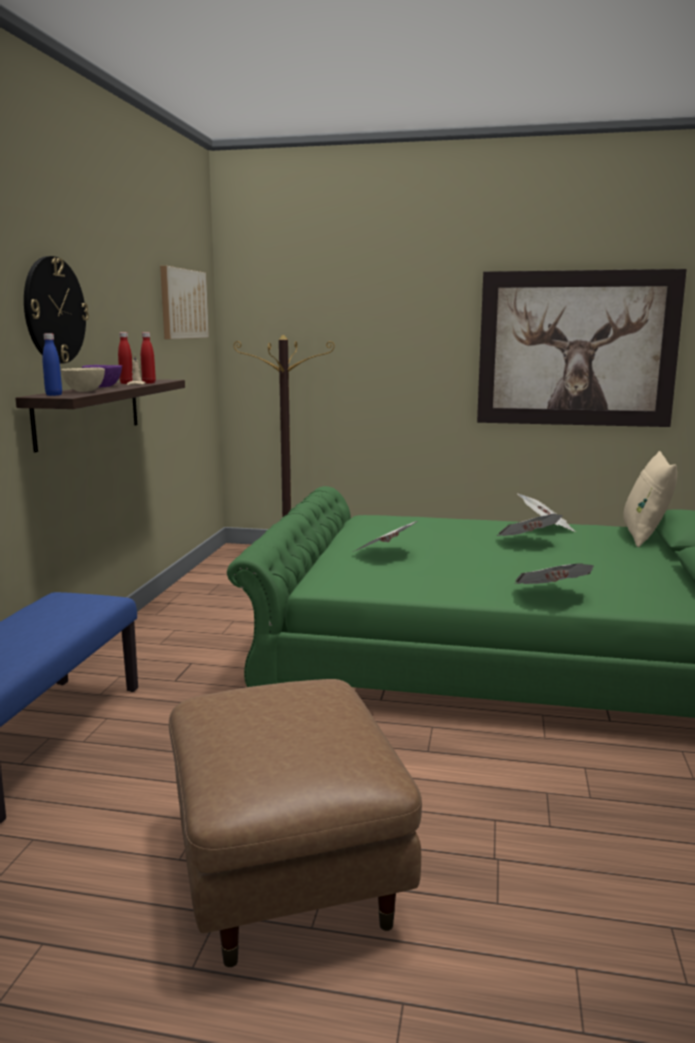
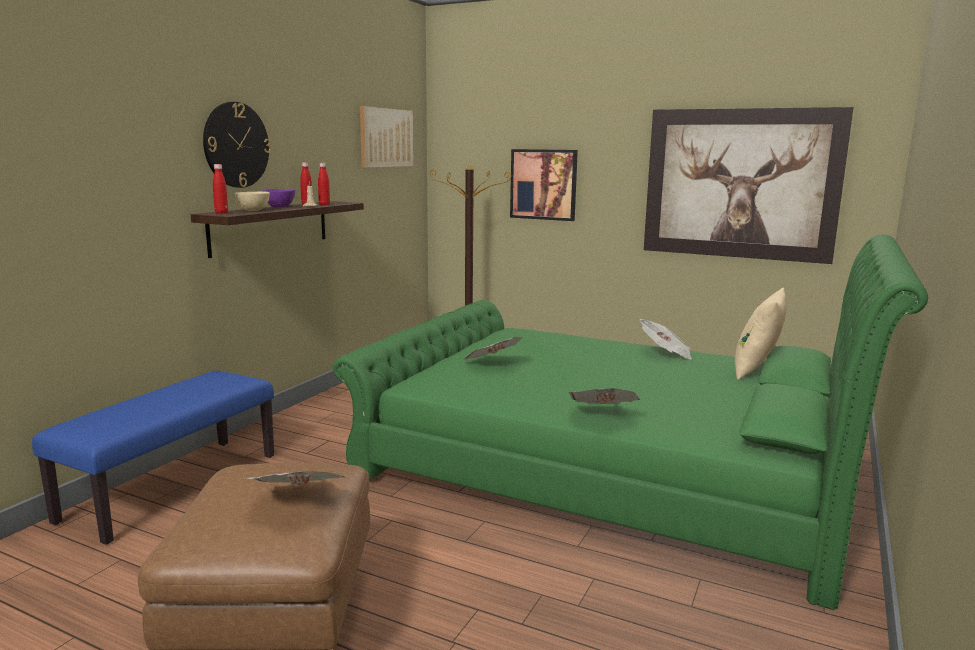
camera: 15 degrees right, 0 degrees up
blue bottle [42,334,62,396] -> red bottle [213,164,228,214]
newspaper [496,514,563,536] -> newspaper moved to [246,471,345,487]
none -> picture [510,149,578,221]

